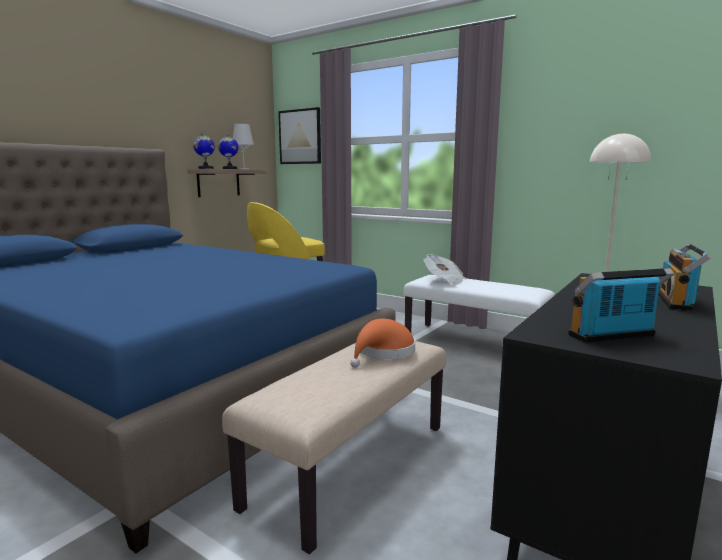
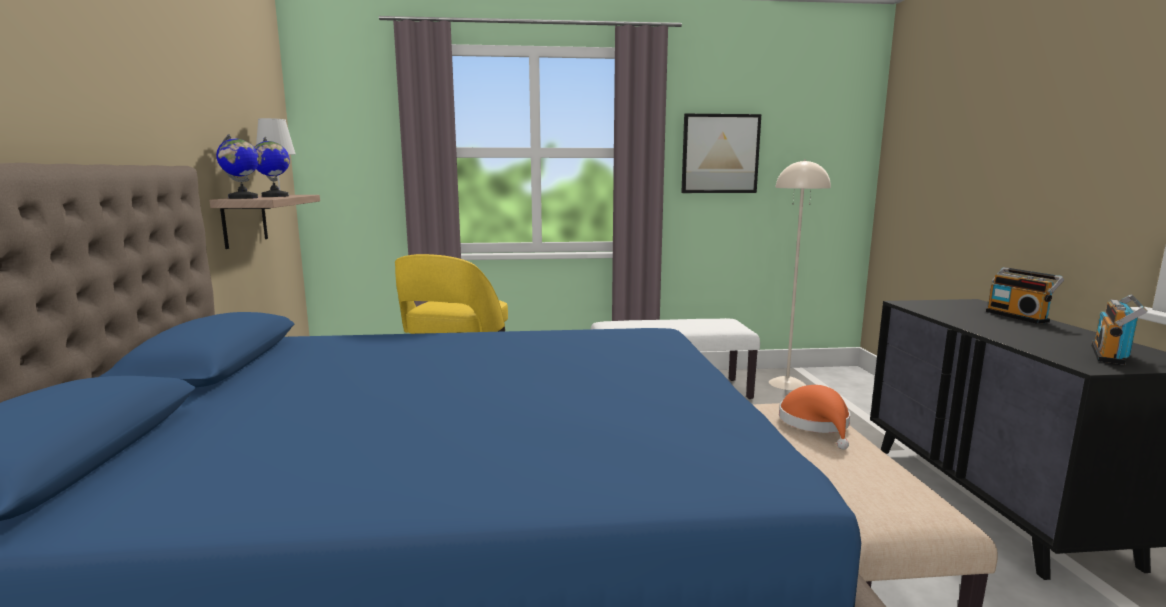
camera: 40 degrees left, 0 degrees up
picture [278,107,321,164] -> picture moved to [681,114,761,193]
newspaper [423,254,466,285] -> none

